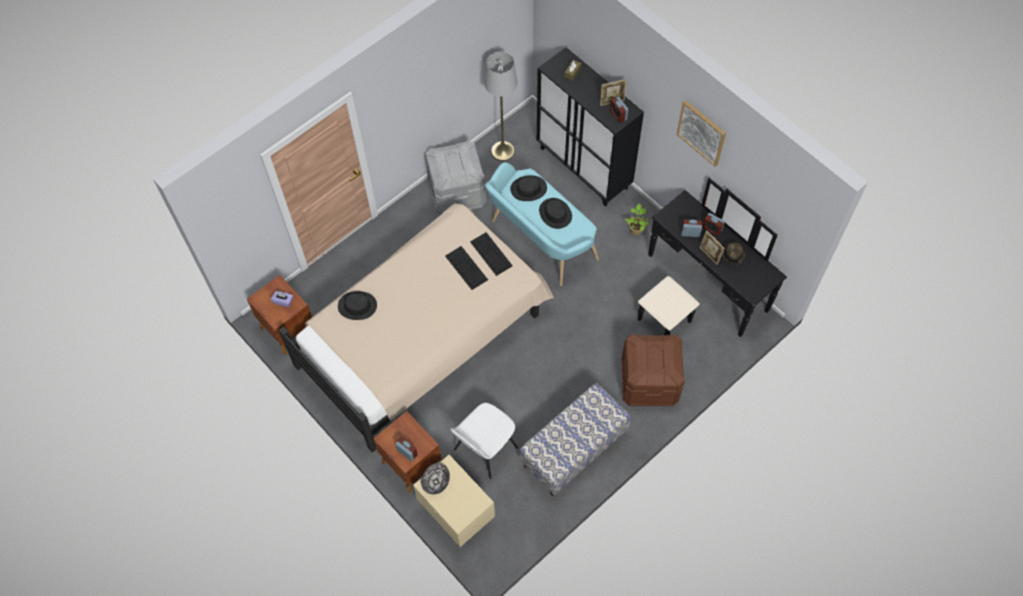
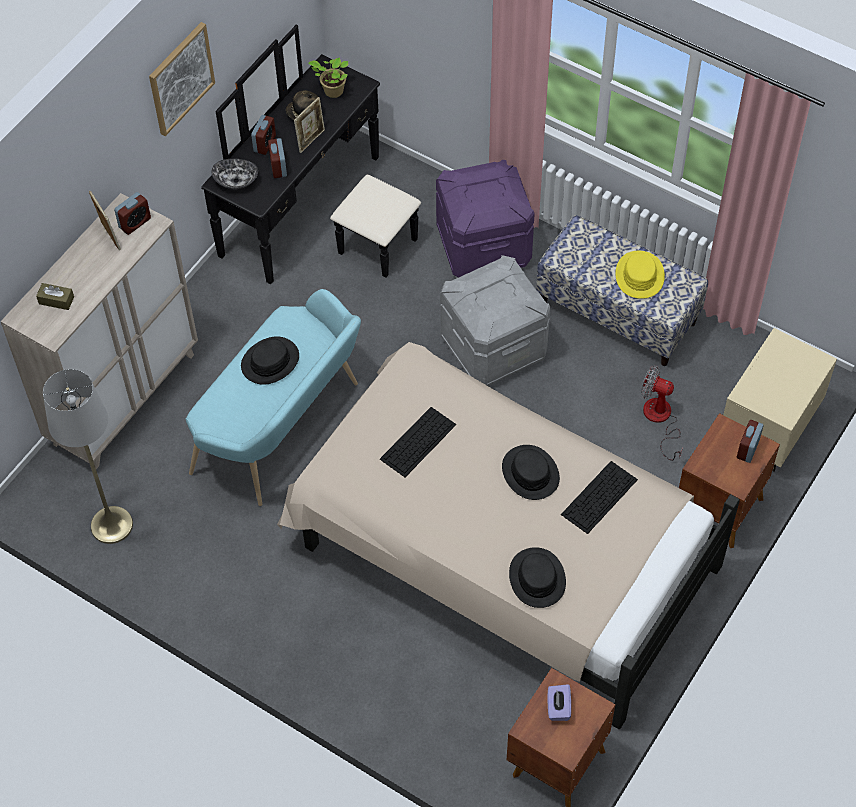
camera: 105 degrees left, 5 degrees down
bowl [421,463,450,494] -> bowl moved to [211,159,258,189]
grey storage box [425,140,487,215] -> grey storage box moved to [440,255,550,386]
white chair [451,403,518,479] -> fan [641,366,683,461]
keyboard [470,232,513,276] -> keyboard moved to [561,461,638,534]
black hat [511,175,547,201] -> black hat moved to [502,445,560,500]
black cabinet [537,47,644,206] -> beige cabinet [1,193,198,469]
brown storage box [621,334,685,406] -> purple storage box [436,160,535,277]
potted plant [625,203,649,235] -> potted plant moved to [308,57,348,98]
none -> yellow hat [615,251,665,299]

